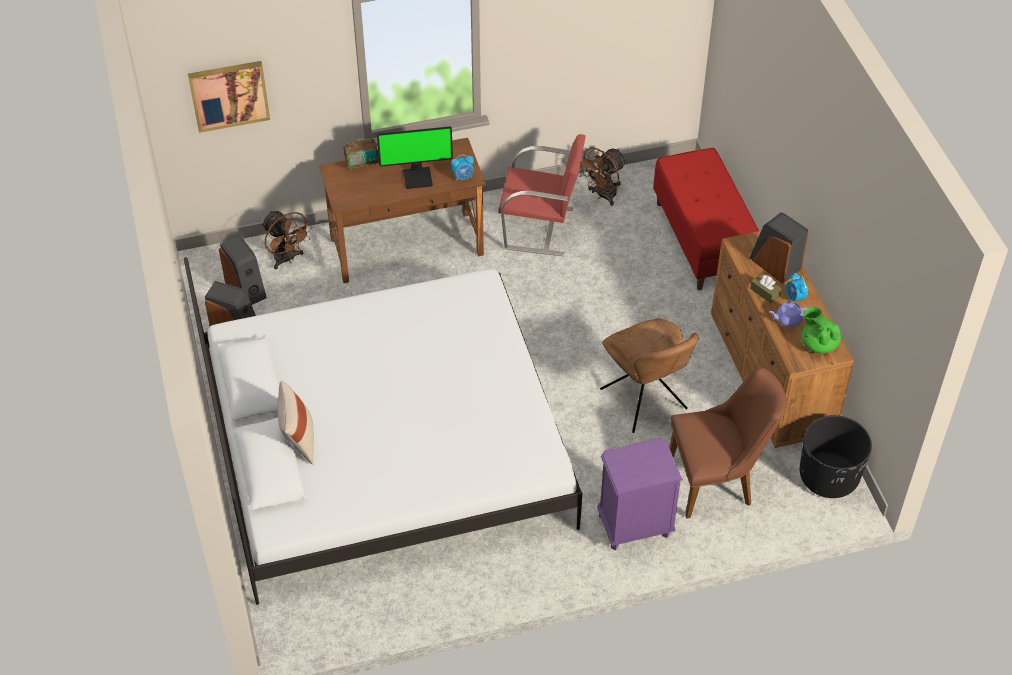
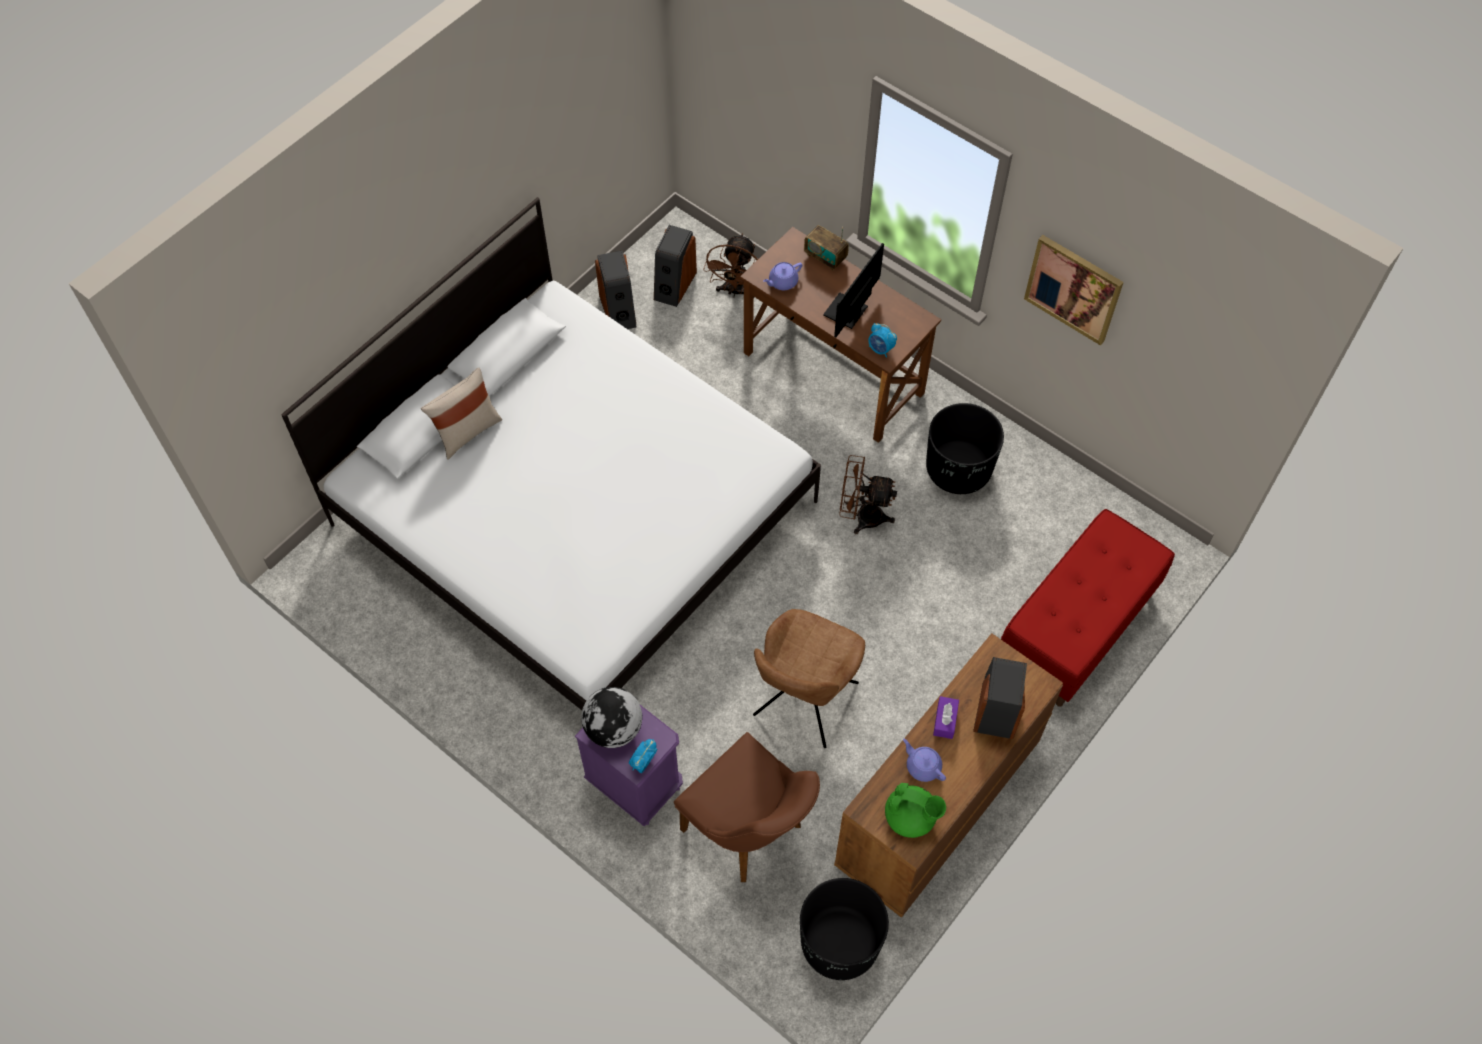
camera: 55 degrees right, 10 degrees up
picture [188,61,270,133] -> picture moved to [1024,235,1124,346]
monitor [377,126,453,189] -> monitor turned 75 degrees clockwise [823,243,884,337]
red chair [498,134,586,256] -> black planter [926,403,1004,494]
brown fan [580,147,627,206] -> brown fan moved to [839,455,897,534]
brown tissue box [750,274,782,303] -> purple tissue box [933,696,959,739]
alarm clock [786,273,808,303] -> alarm clock moved to [629,739,657,773]
green teapot [801,307,841,353] -> green teapot turned 90 degrees clockwise [885,783,946,838]
none -> globe [581,687,642,748]
none -> purple teapot [763,262,802,290]

